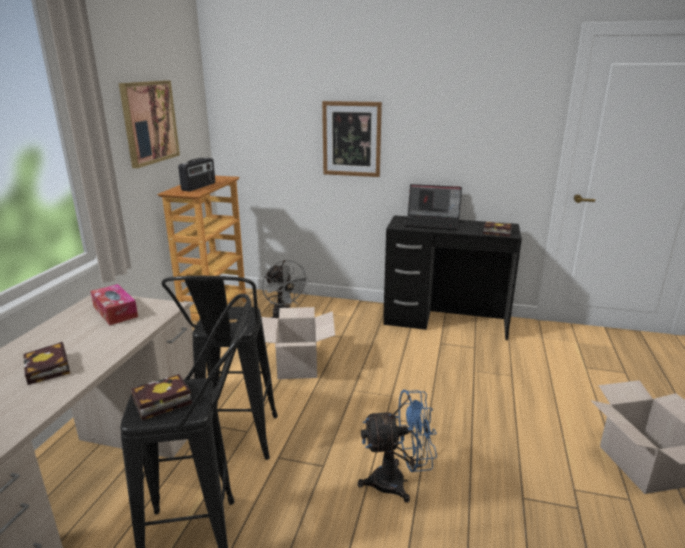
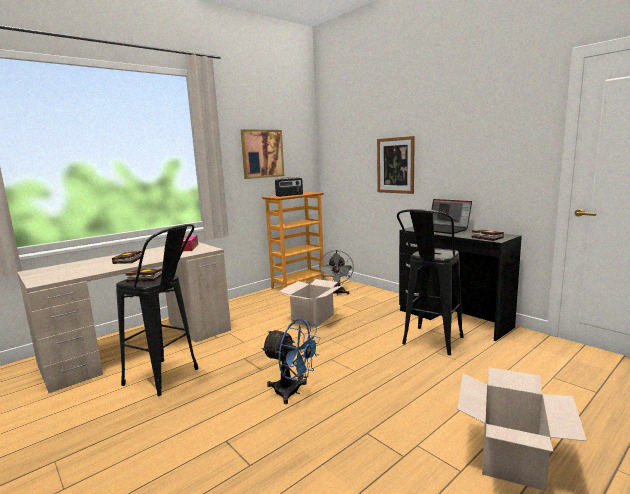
camera: 35 degrees right, 10 degrees down
black stool [161,276,278,460] -> black stool moved to [397,209,464,355]

